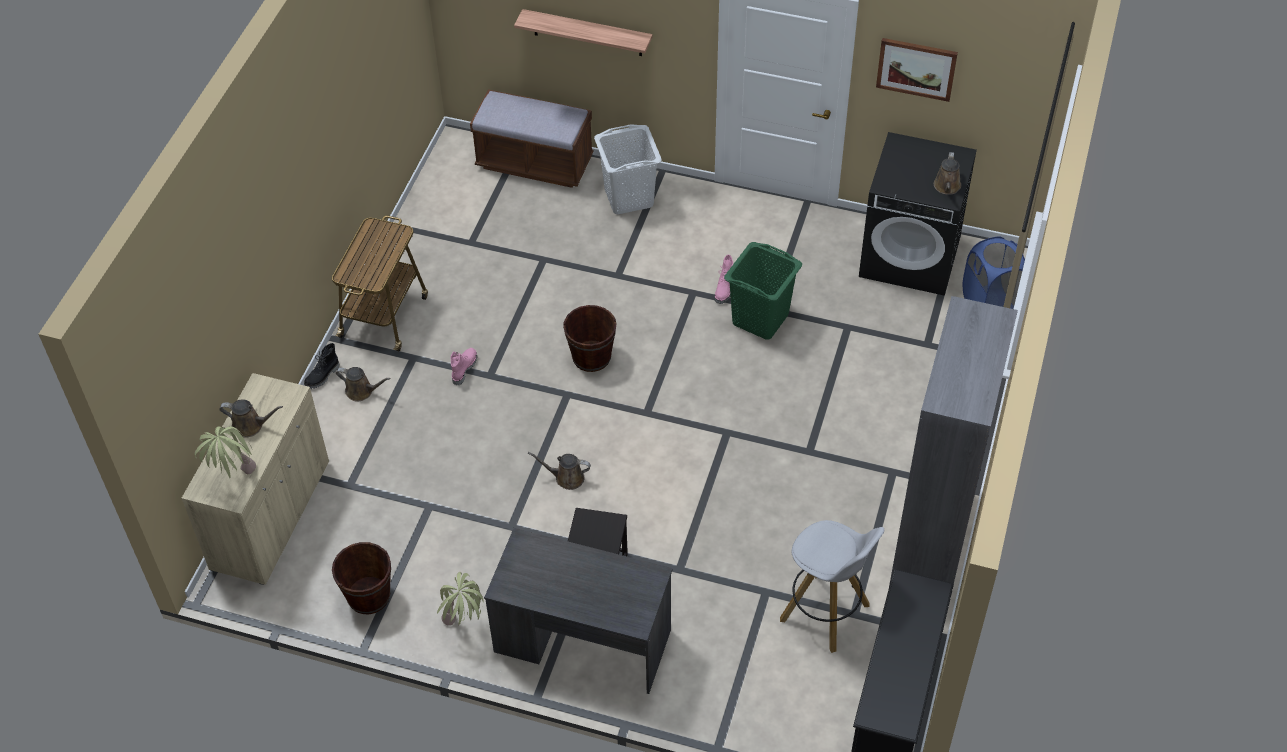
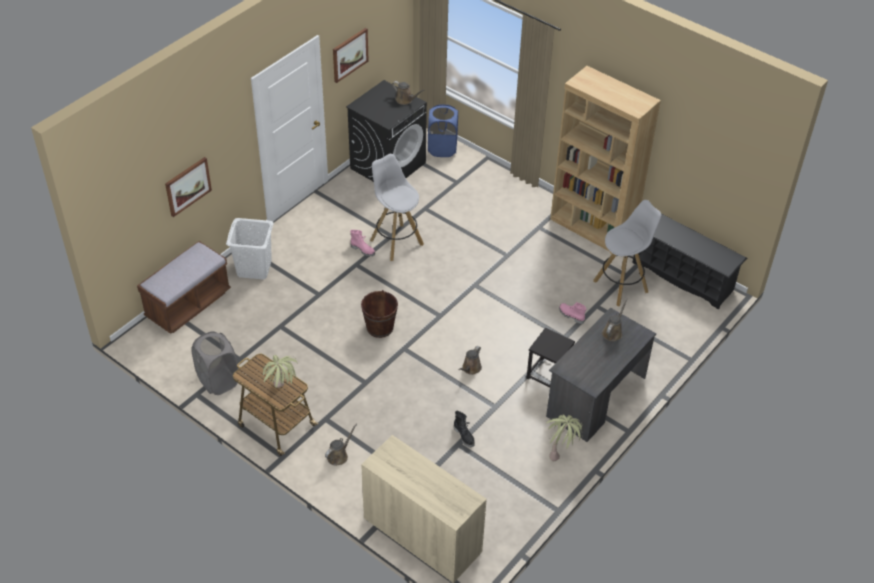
camera: 70 degrees left, 5 degrees down
potted plant [195,426,256,478] -> potted plant moved to [262,355,298,388]
brown watering can [219,399,283,438] -> brown watering can moved to [602,298,628,341]
black boot [304,343,340,389] -> black boot moved to [454,411,475,447]
brown bucket [332,542,391,614] -> none
pink boot [451,348,477,385] -> pink boot moved to [559,302,586,324]
shelf [514,9,653,56] -> picture [165,157,212,217]
green laundry basket [724,242,802,340] -> white stool [370,154,424,261]
grey bookcase [889,296,1018,586] -> brown bookcase [550,66,661,254]
none -> grey laundry basket [191,331,238,395]

